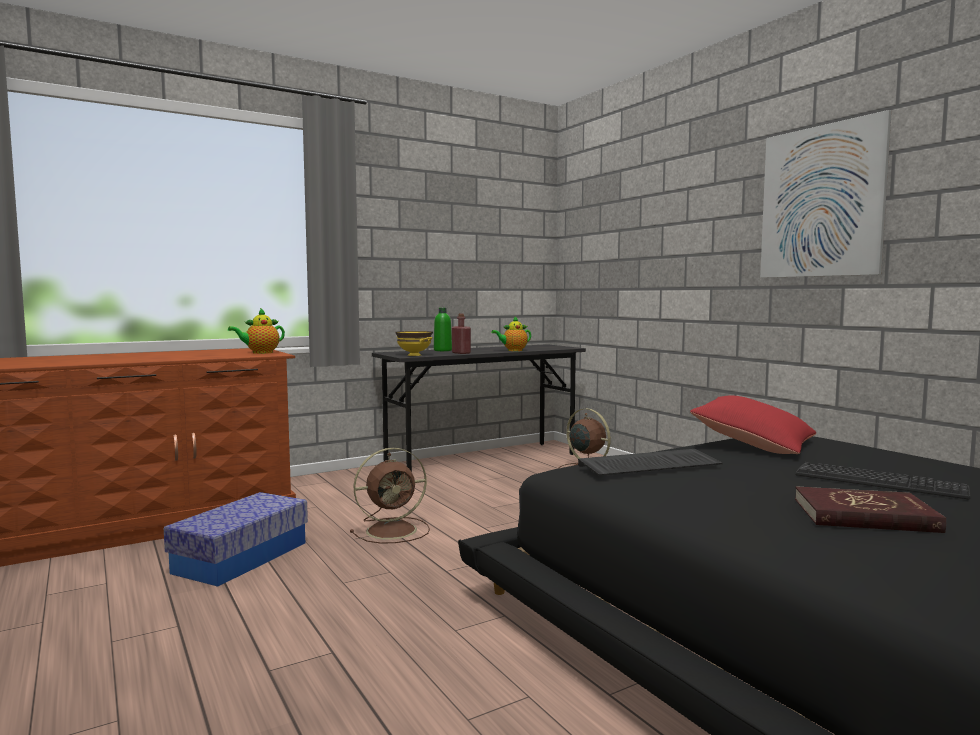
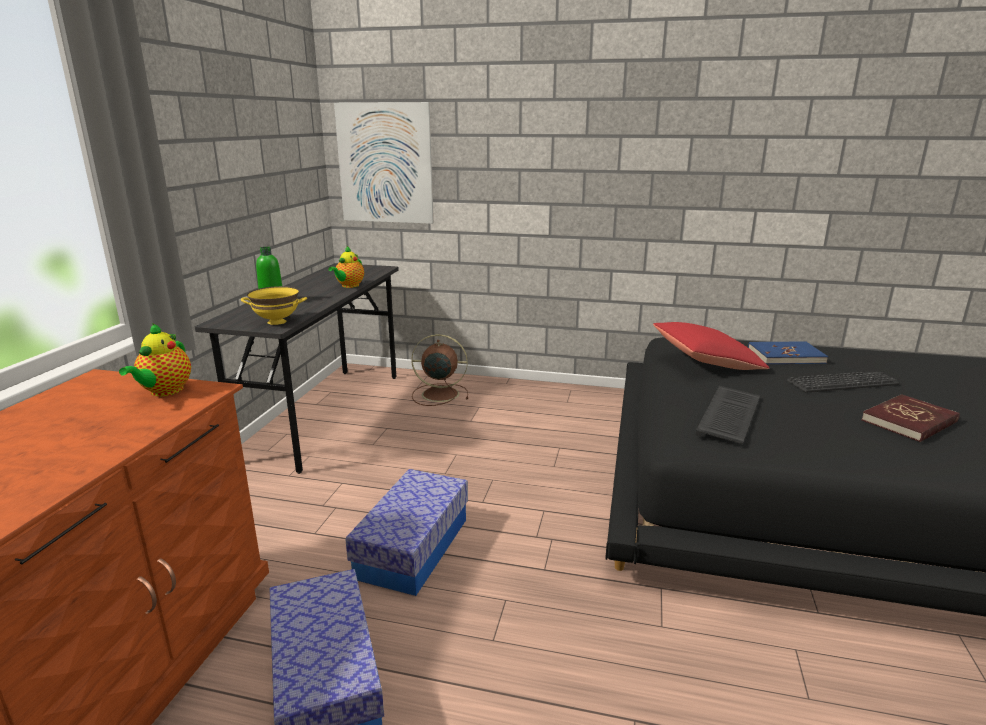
camera: 45 degrees left, 15 degrees up
brown fan [350,448,430,544] -> storage box [345,469,468,596]
red bottle [452,313,471,354] -> none
picture [760,110,892,278] -> picture moved to [334,102,434,224]
none -> blue book [748,341,828,364]

